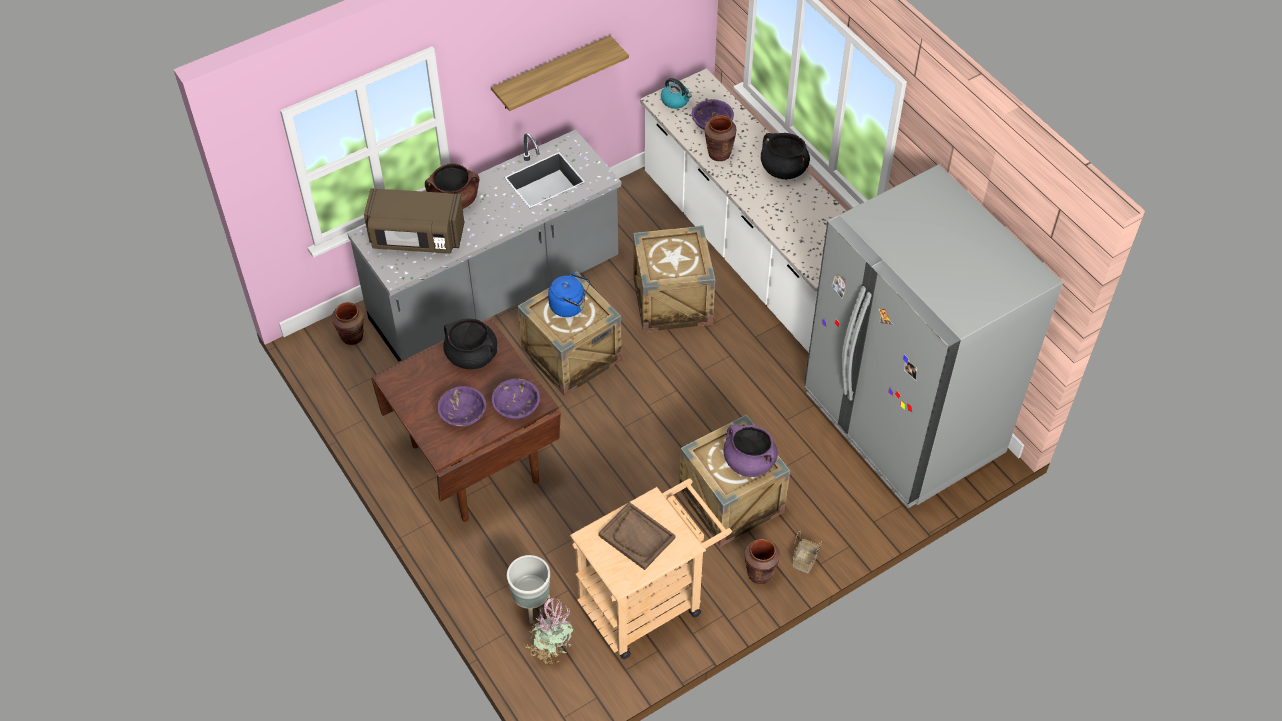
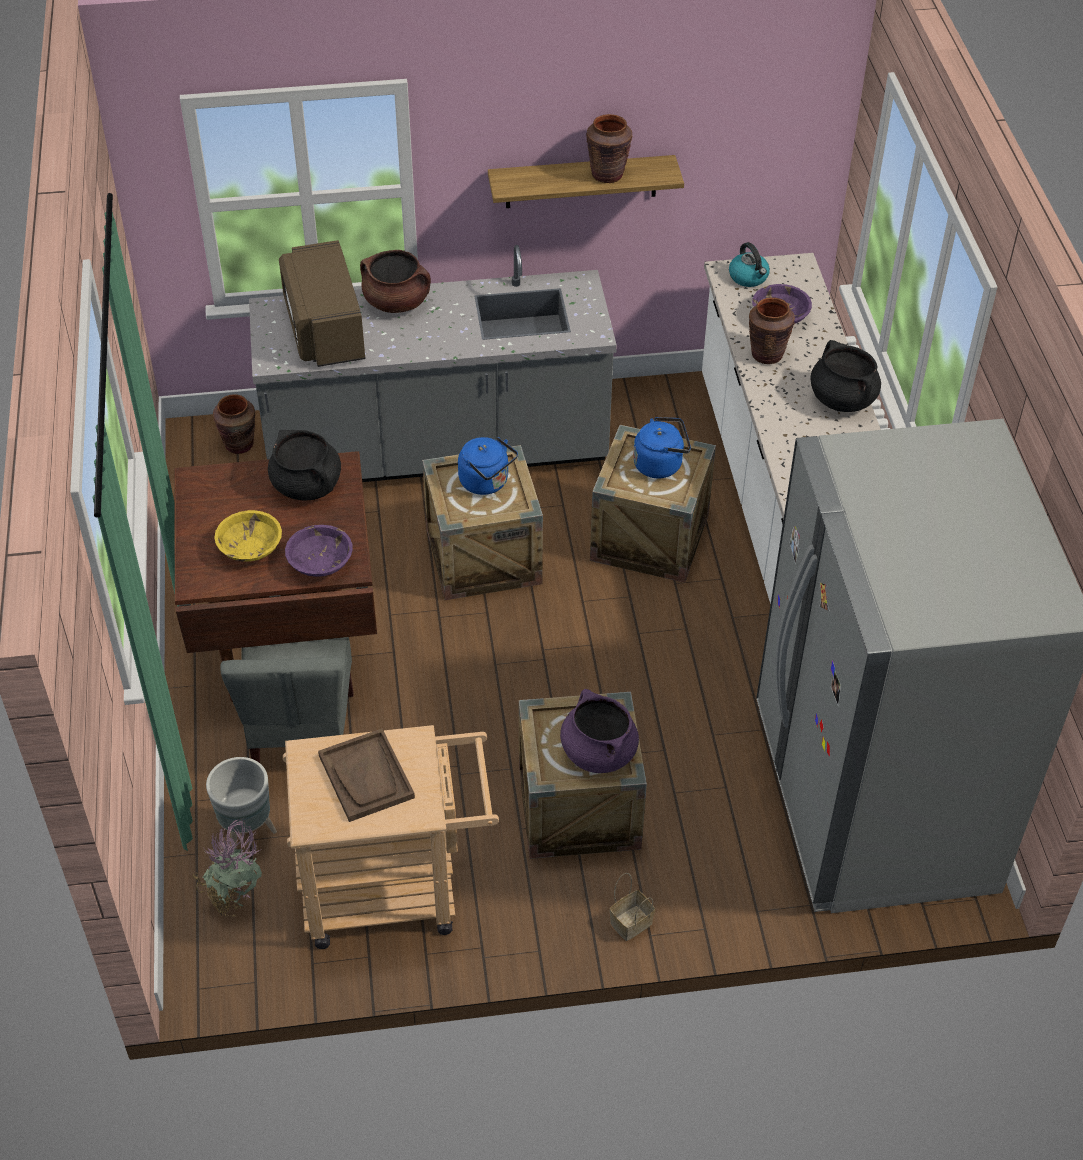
camera: 25 degrees right, 5 degrees down
brown microwave [364,188,464,254] -> brown microwave turned 45 degrees clockwise [279,240,366,367]
purple bowl [438,386,486,427] -> yellow bowl [214,510,282,562]
brown vase [744,539,780,584] -> brown vase moved to [586,114,632,183]
none -> grey chair [220,637,353,763]
none -> blue kettle [633,417,691,478]

